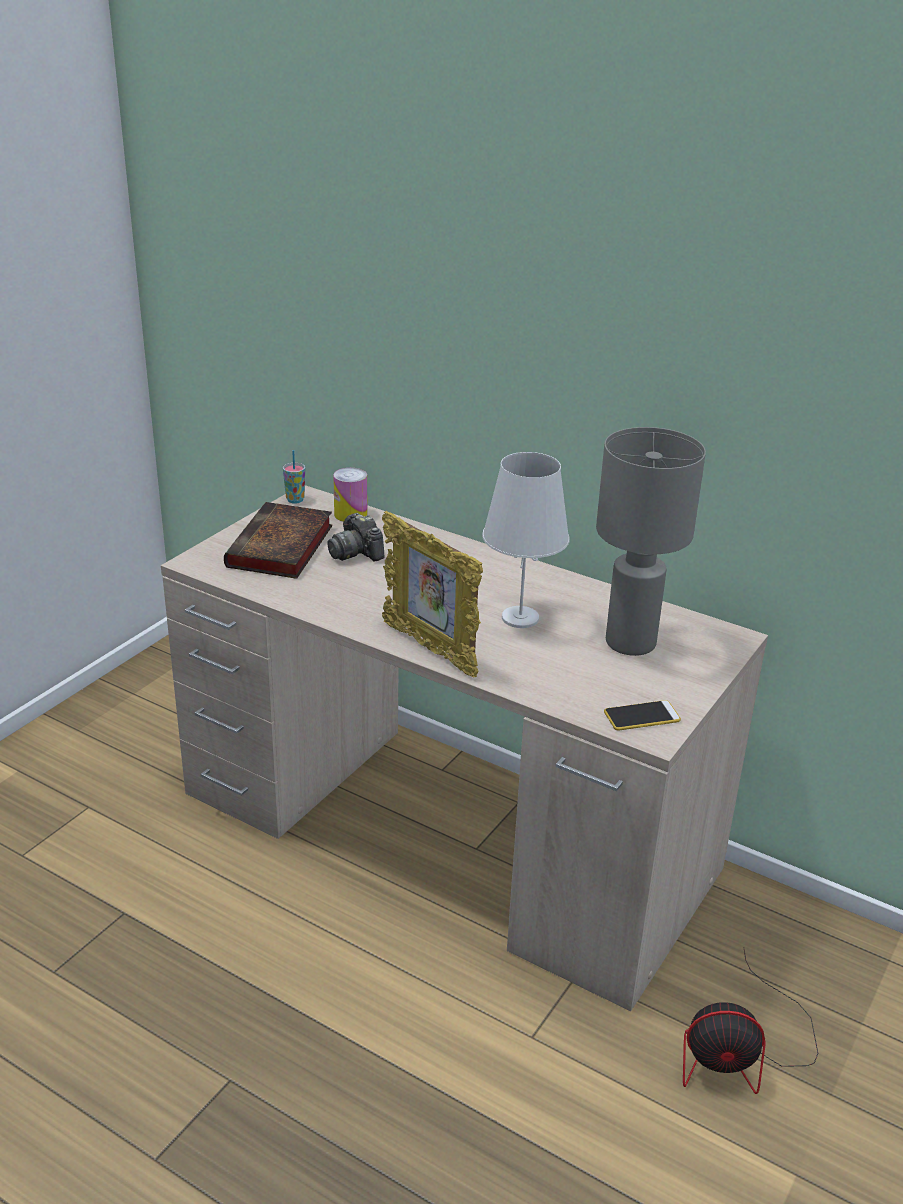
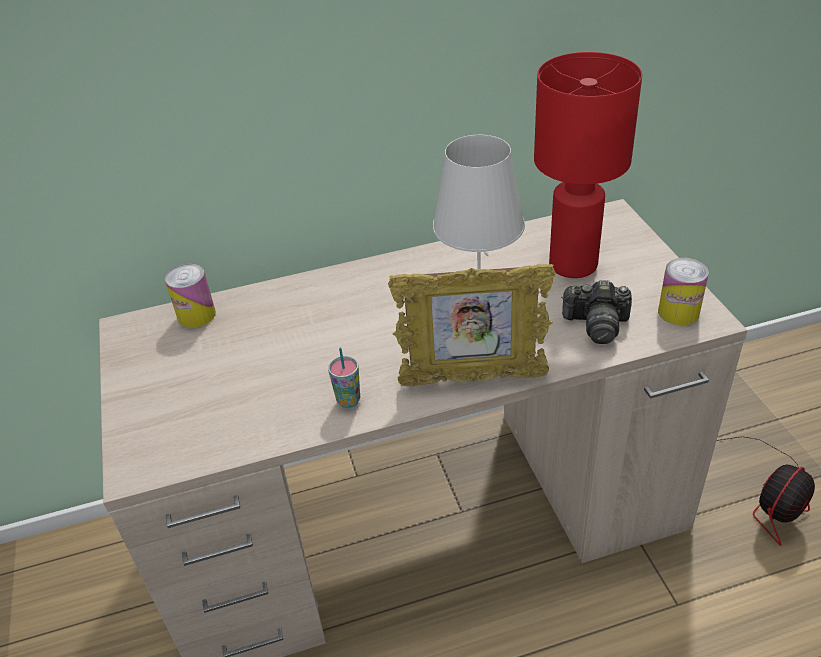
camera: 45 degrees left, 10 degrees up
book [224,502,332,579] -> none
cup [283,450,305,504] -> cup moved to [328,347,360,408]
camera [327,513,385,562] -> camera moved to [561,280,632,344]
grey table lamp [596,427,706,656] -> red table lamp [534,52,642,278]
phone [604,700,681,731] -> can [658,258,709,325]

